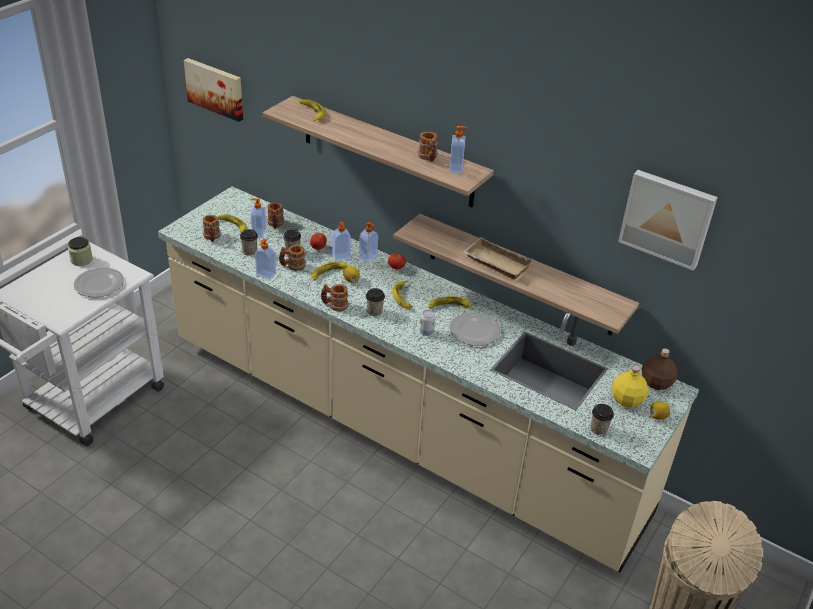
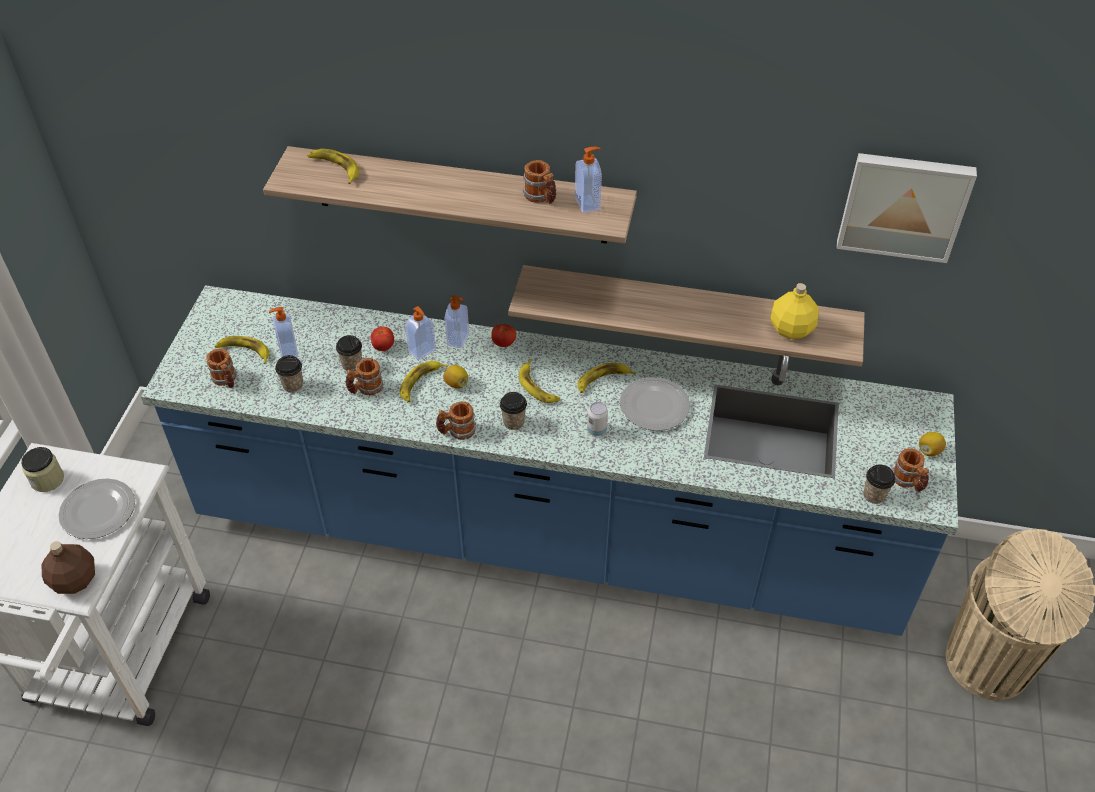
camera: 20 degrees left, 10 degrees up
beige counter [158,186,699,572] -> blue counter [141,285,958,636]
picture [184,58,243,122] -> none
soap dispenser [255,239,276,280] -> none
mug [267,202,284,229] -> mug moved to [892,448,929,492]
beige tray [463,237,534,279] -> none
yellow bottle [612,365,649,408] -> yellow bottle moved to [771,283,819,339]
brown bottle [642,349,678,390] -> brown bottle moved to [41,541,95,594]

